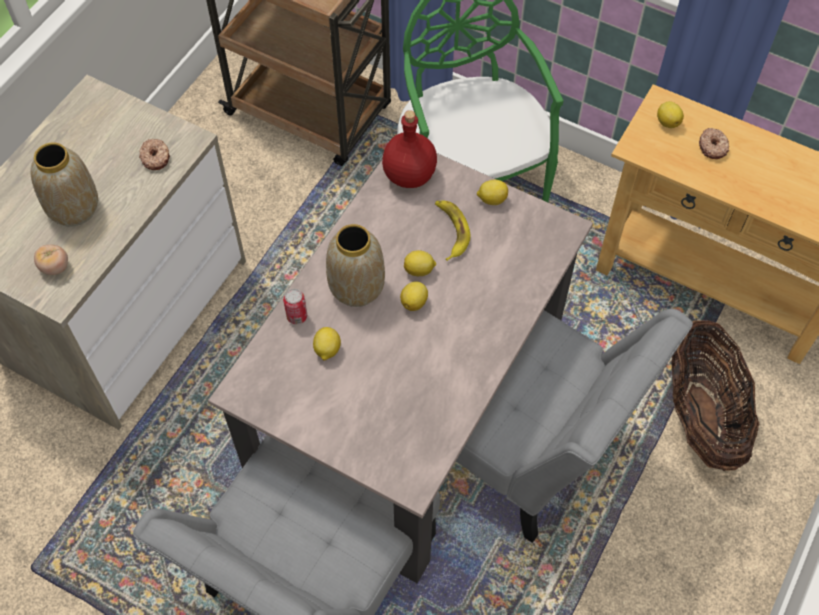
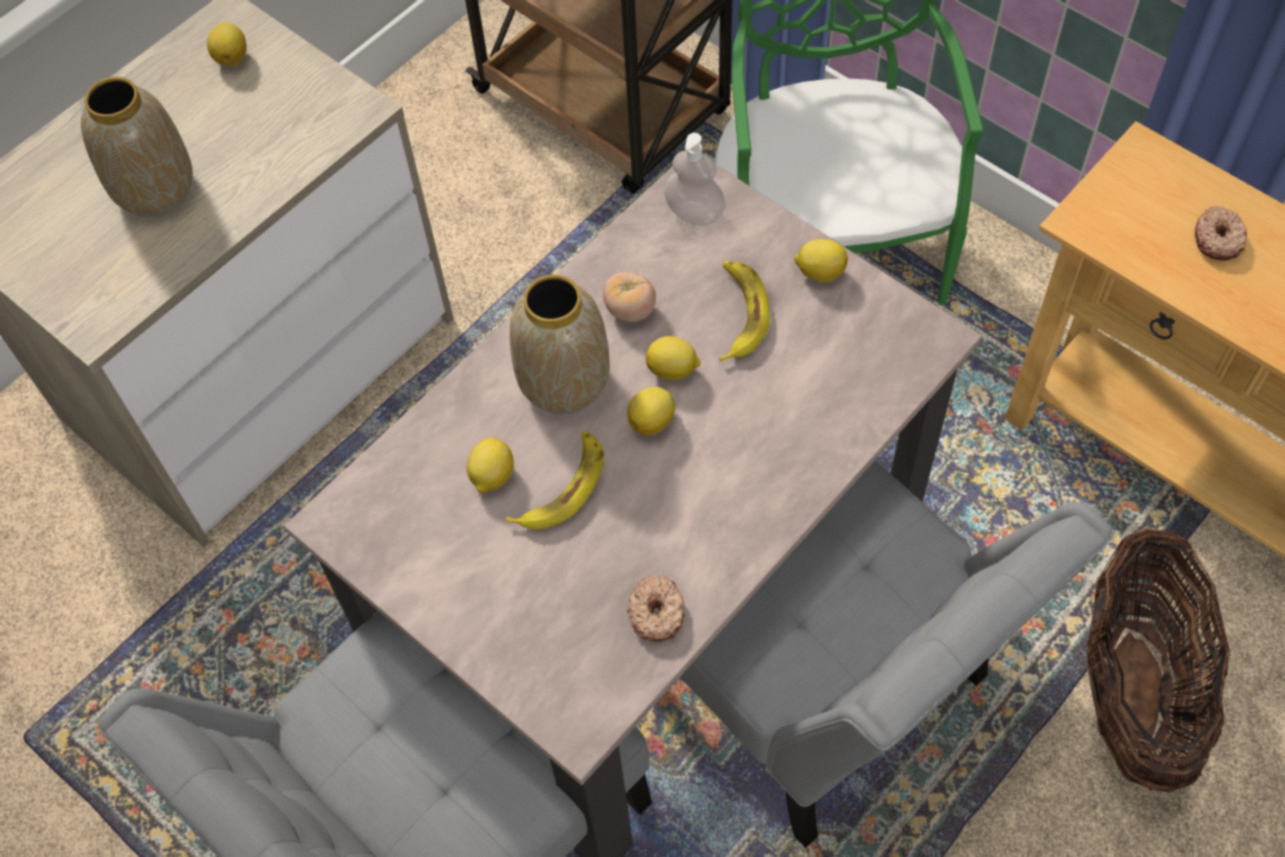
camera: 15 degrees right, 0 degrees up
tomato [34,245,68,275] -> tomato moved to [603,272,656,322]
donut [139,139,170,170] -> donut moved to [627,575,684,641]
can [283,289,307,324] -> none
red bottle [382,110,437,188] -> soap dispenser [664,133,726,226]
lemon [657,101,684,128] -> lemon moved to [207,23,247,66]
none -> banana [506,431,604,530]

